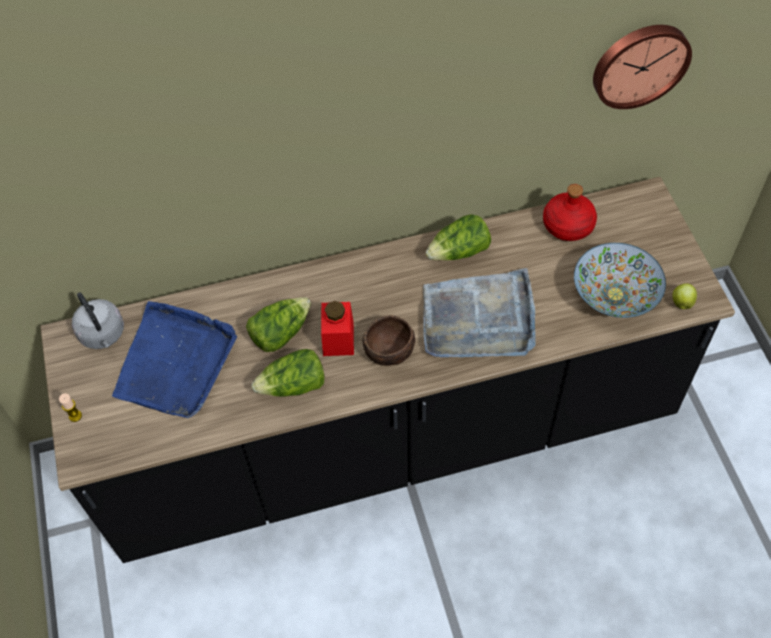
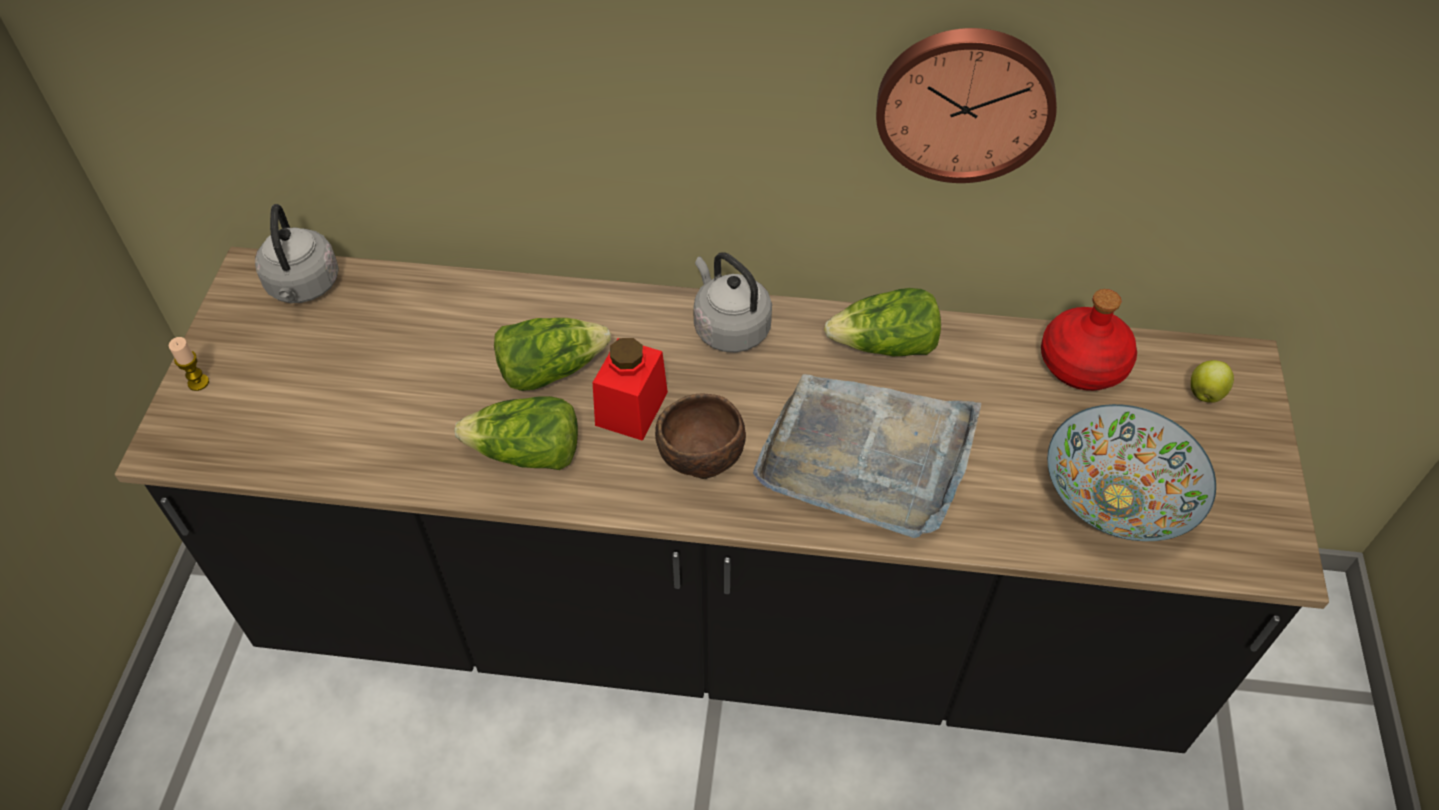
camera: 20 degrees right, 5 degrees down
blue tray [112,301,237,418] -> none
wall clock [593,25,692,109] -> wall clock moved to [876,28,1057,183]
apple [672,283,697,309] -> apple moved to [1191,360,1234,402]
none -> grey kettle [693,252,772,353]

